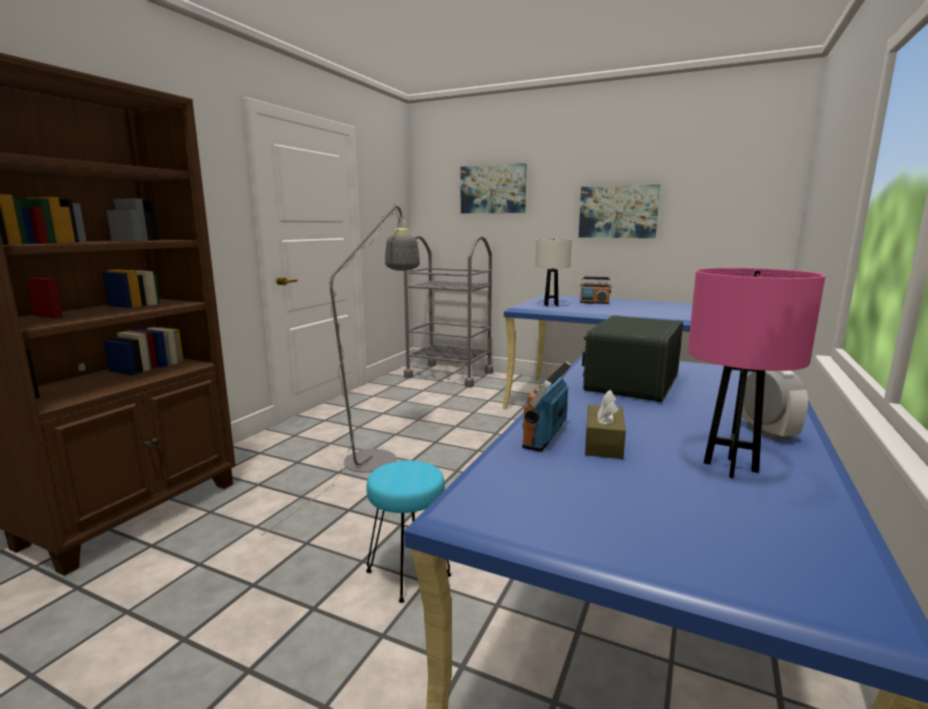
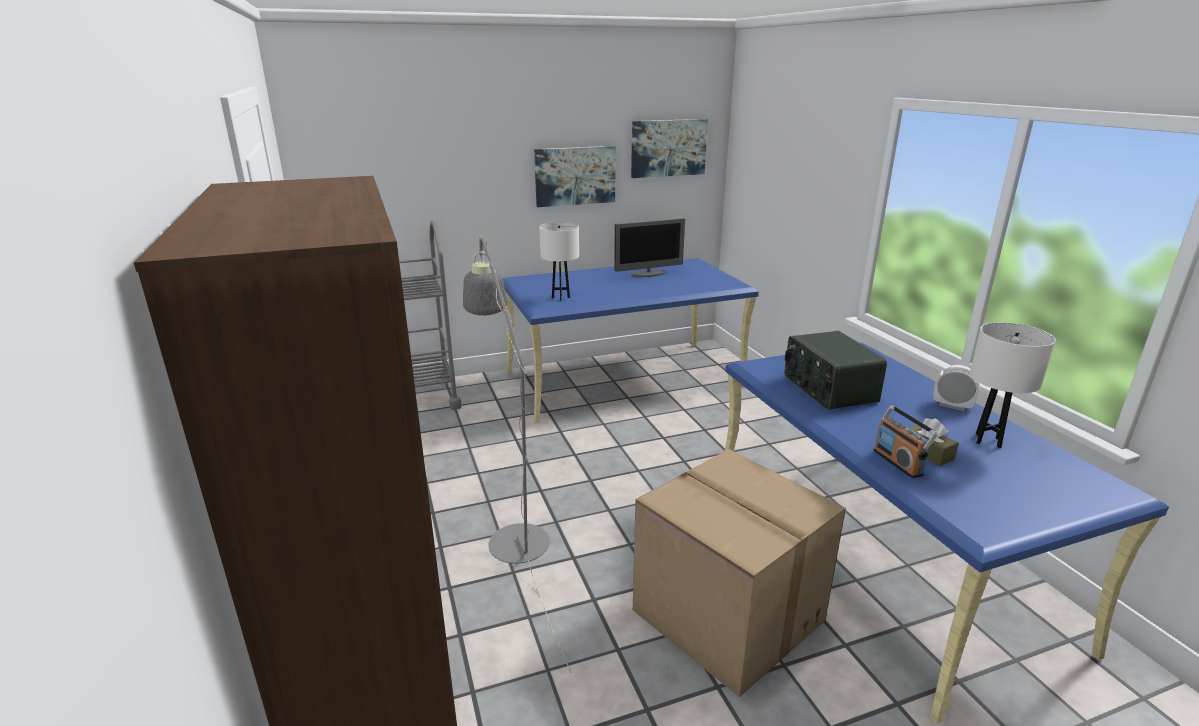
camera: 45 degrees left, 10 degrees up
turquoise stool [366,461,451,603] -> cardboard box [633,449,846,697]
picture [461,163,527,214] -> picture moved to [631,119,708,178]
radio [580,276,612,304] -> none
pink table lamp [688,268,825,478] -> white table lamp [970,322,1056,448]
none -> monitor [614,218,685,277]

